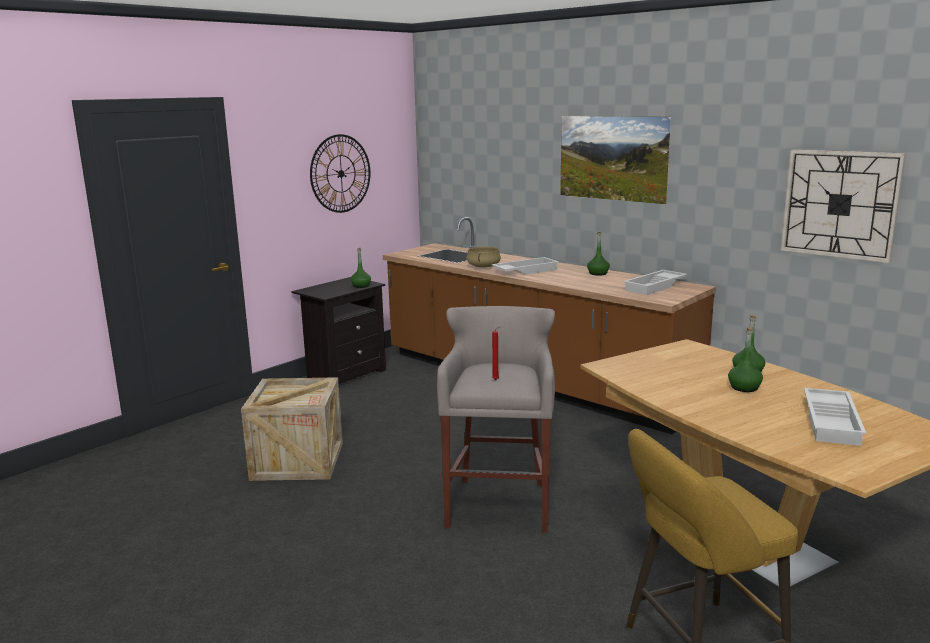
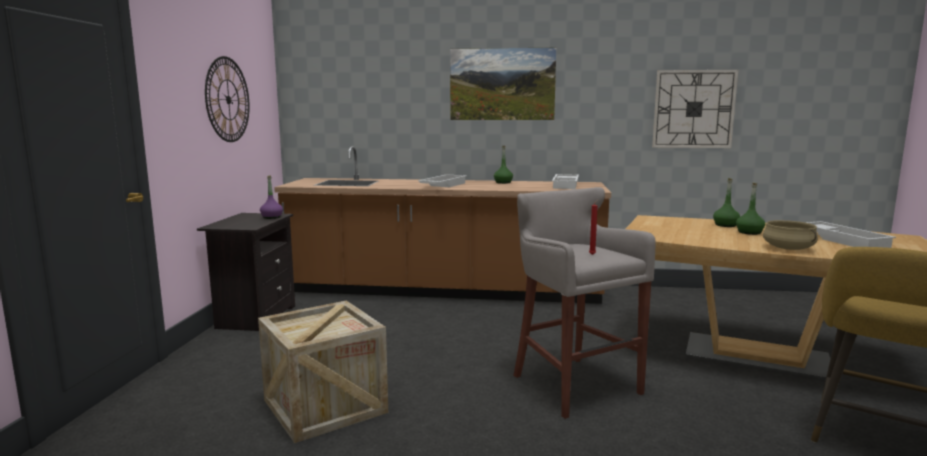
camera: 35 degrees left, 5 degrees down
green bottle [351,248,371,288] -> purple bottle [260,175,283,219]
beige cooking pot [466,246,501,268] -> beige cooking pot moved to [763,220,818,250]

